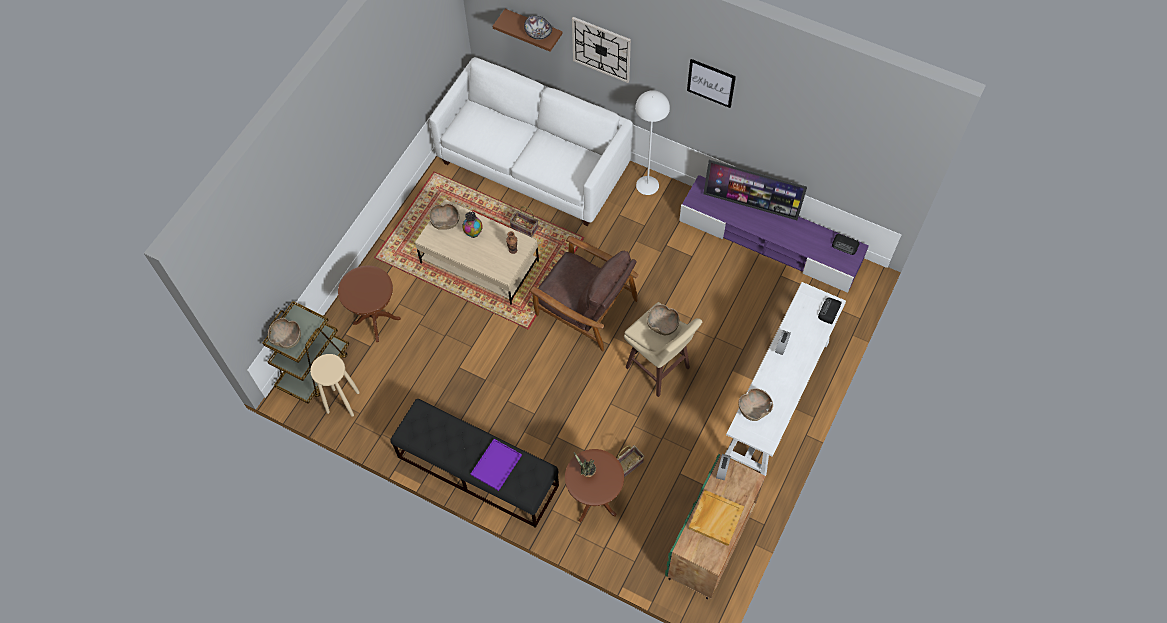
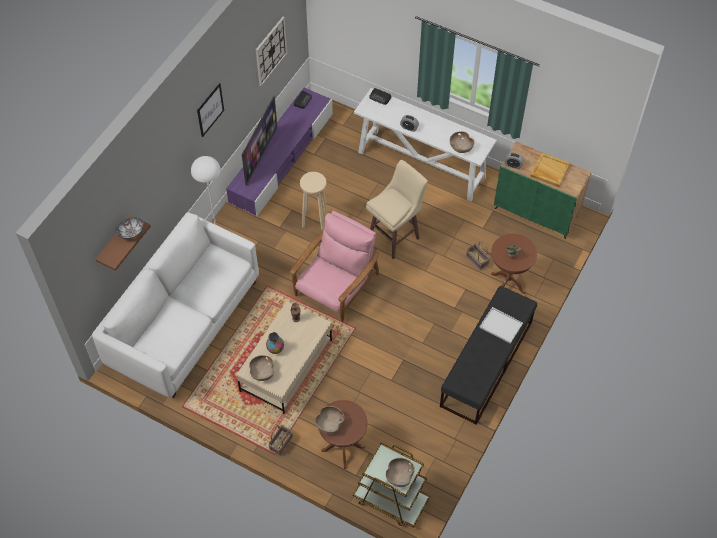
camera: 90 degrees left, 5 degrees down
beige stool [310,354,360,417] -> beige stool moved to [300,172,327,230]
purple tray [471,439,522,491] -> white tray [479,307,523,344]
basket [509,206,538,237] -> basket moved to [268,425,293,455]
brown armchair [529,236,639,352] -> pink armchair [290,211,380,322]
wall clock [572,17,631,83] -> wall clock moved to [256,17,287,86]
brown bowl [647,304,679,335] -> brown bowl moved to [316,406,345,434]

